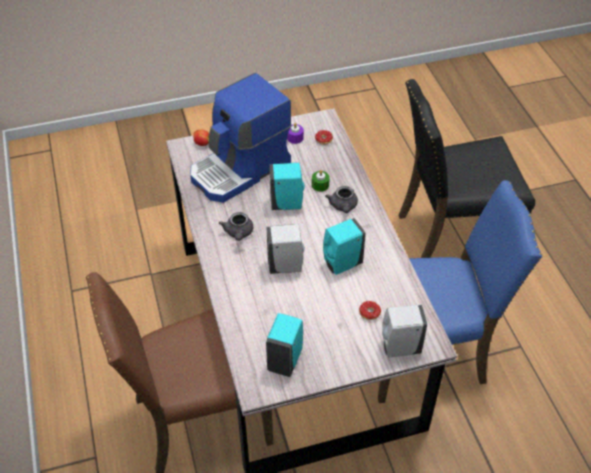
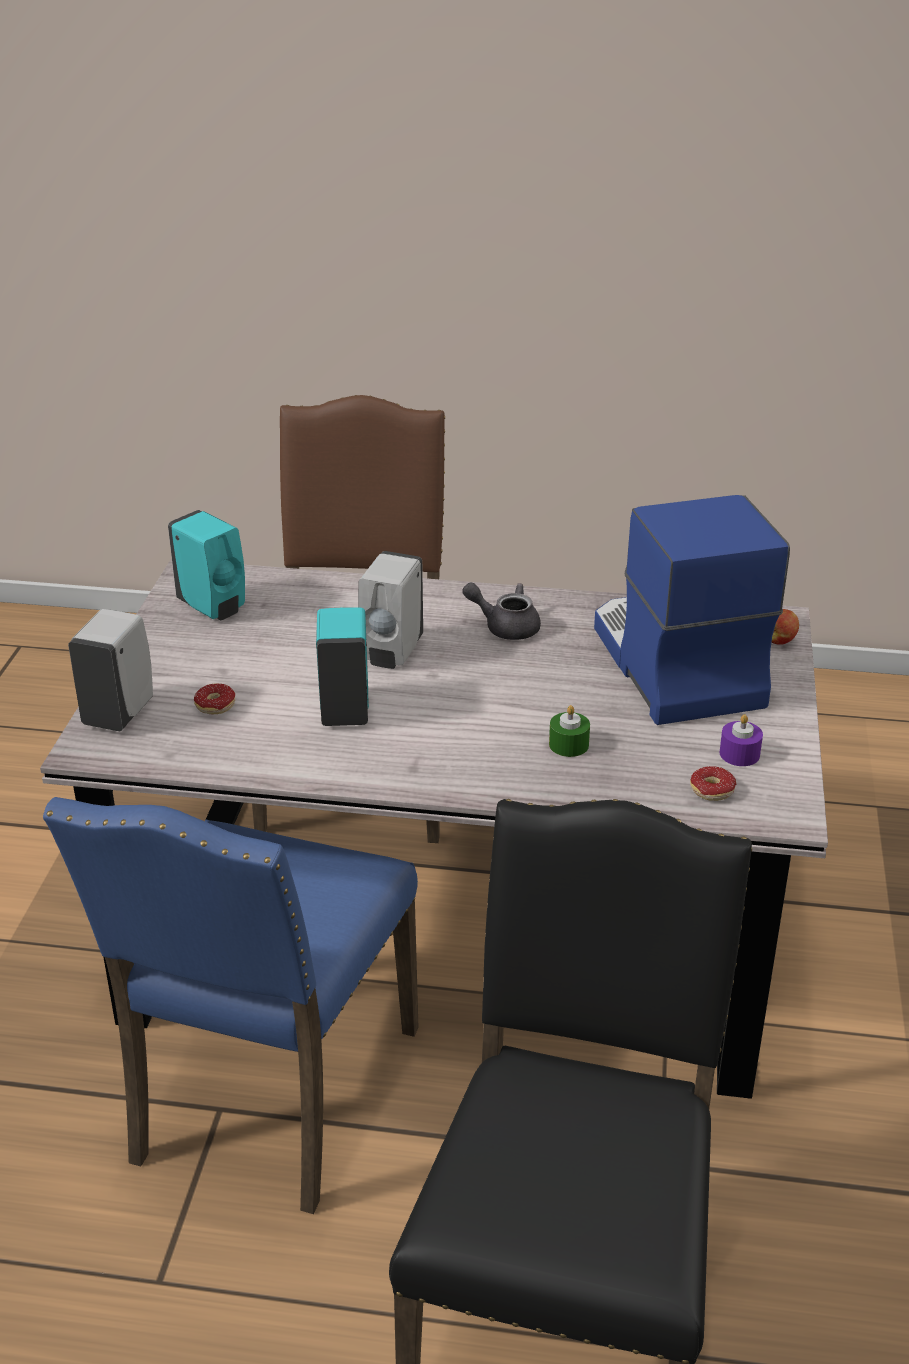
camera: 115 degrees right, 15 degrees down
turquoise soap dispenser [269,163,305,210] -> none
grey teapot [325,186,358,213] -> none

